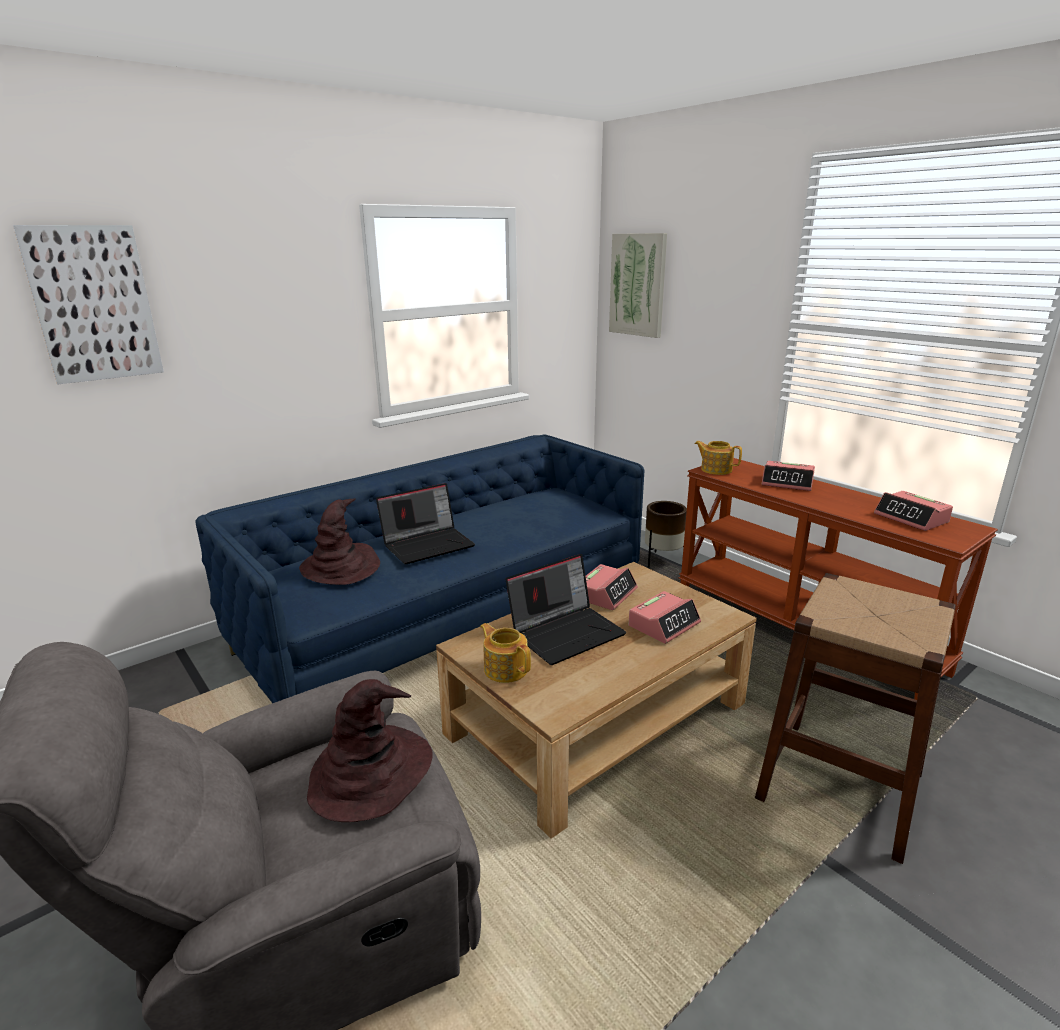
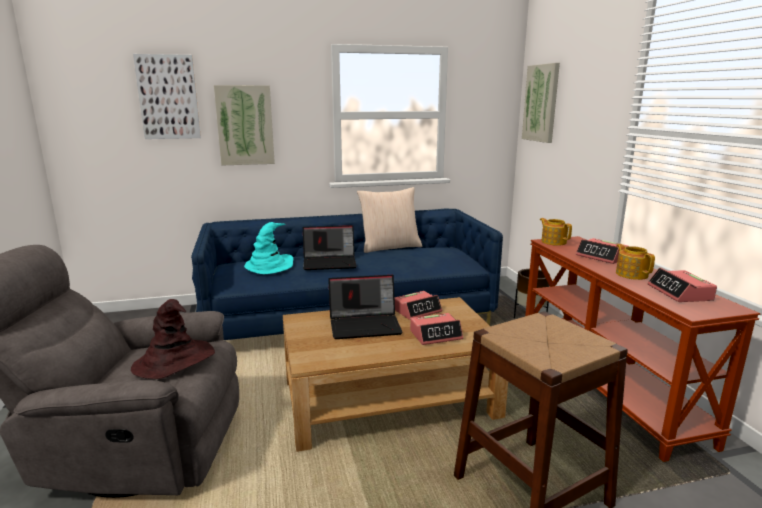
camera: 25 degrees right, 5 degrees down
brown hat [299,499,380,585] -> turquoise hat [244,222,293,274]
teapot [480,623,531,683] -> teapot moved to [616,244,655,280]
none -> picture [214,85,275,166]
none -> beige pillow [357,187,422,253]

